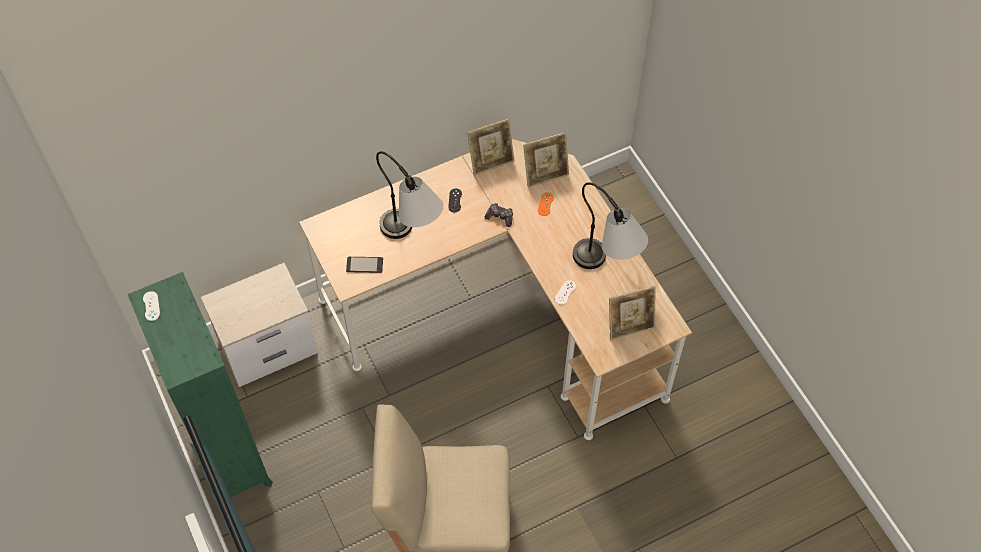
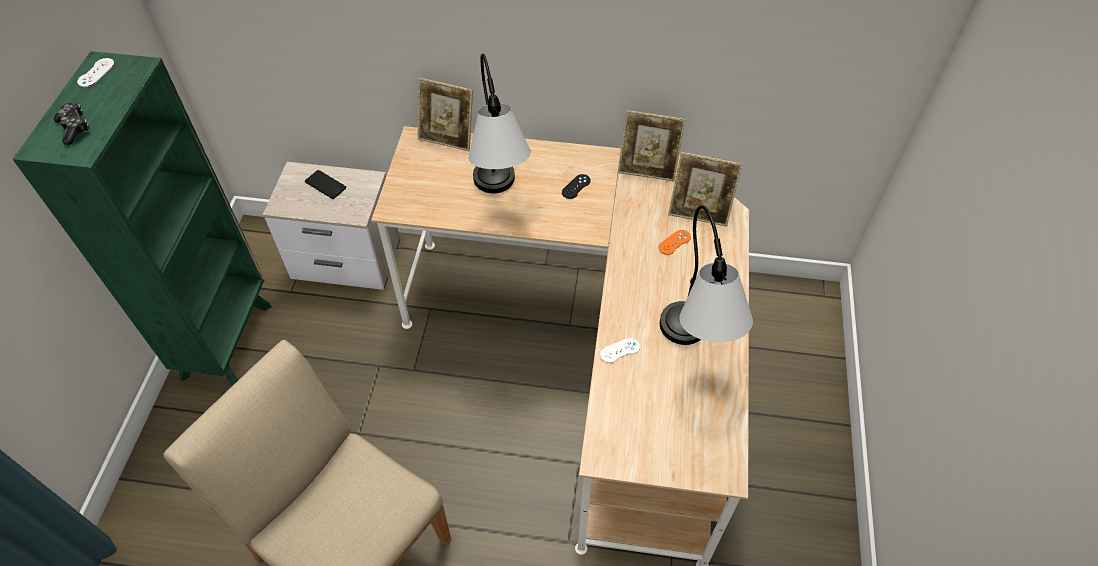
camera: 35 degrees right, 5 degrees down
phone [346,257,383,273] -> phone moved to [305,170,346,199]
game controller [485,203,513,227] -> game controller moved to [54,103,89,145]
picture frame [609,286,656,340] -> picture frame moved to [418,78,473,151]

